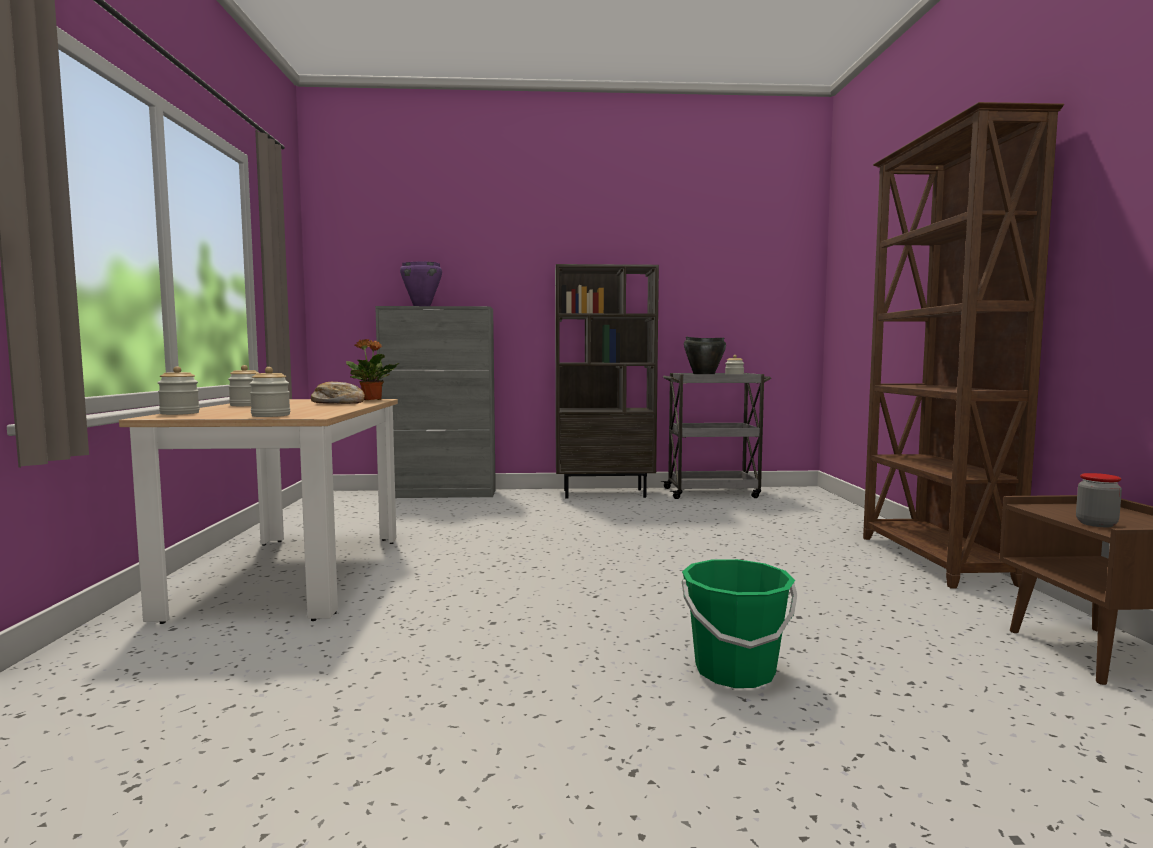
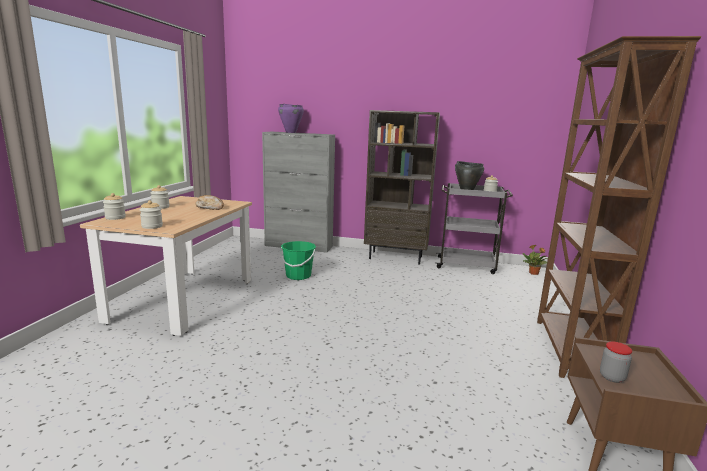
camera: 15 degrees right, 10 degrees up
potted plant [346,339,399,400] -> potted plant moved to [522,245,548,275]
green bucket [682,559,797,688] -> green bucket moved to [280,241,316,280]

